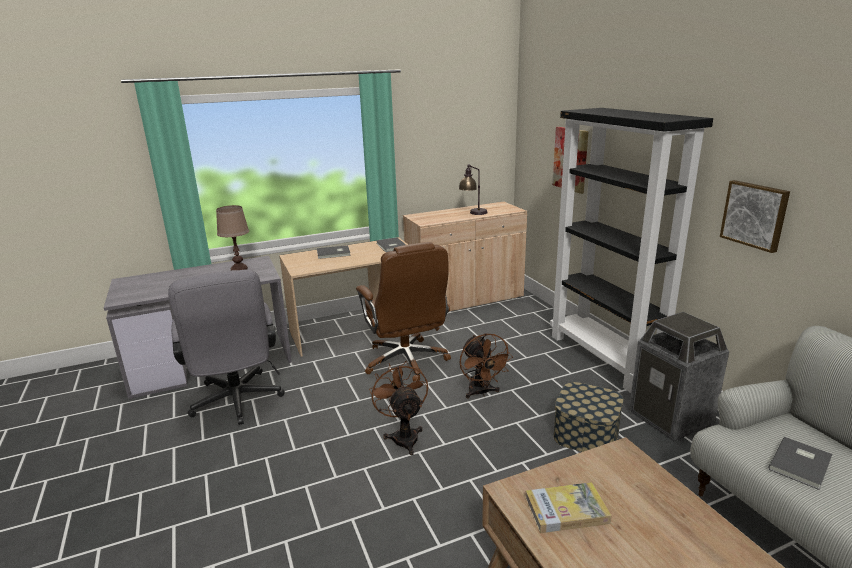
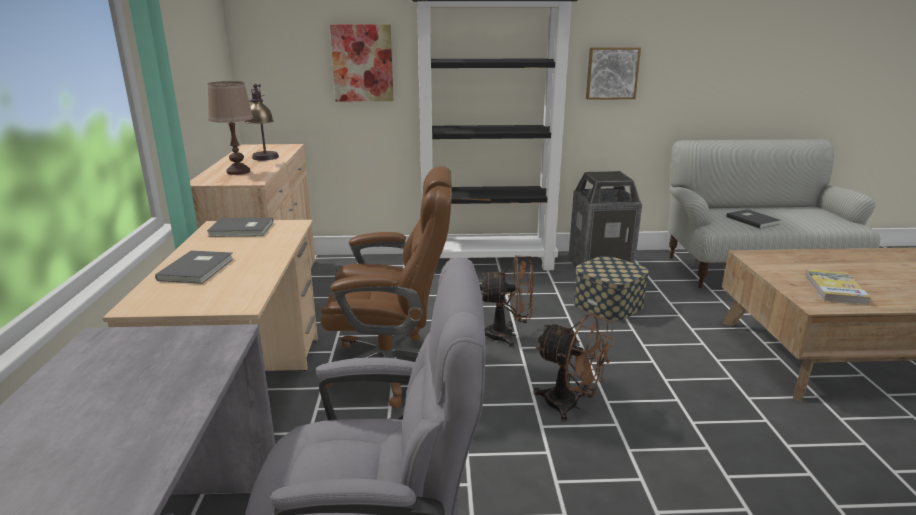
camera: 70 degrees left, 0 degrees up
brown table lamp [216,205,249,271] -> brown table lamp moved to [208,81,254,175]
brown fan [369,361,428,455] -> brown fan turned 150 degrees counterclockwise [534,313,615,422]

